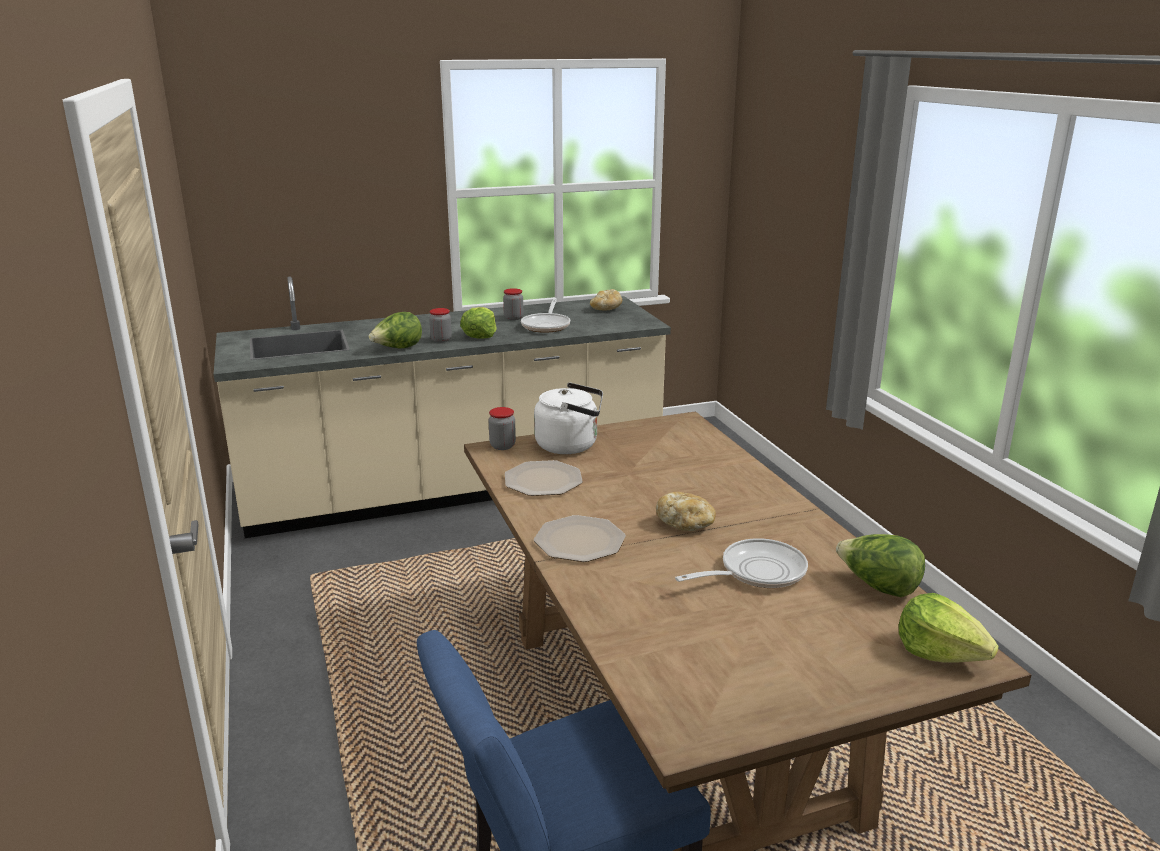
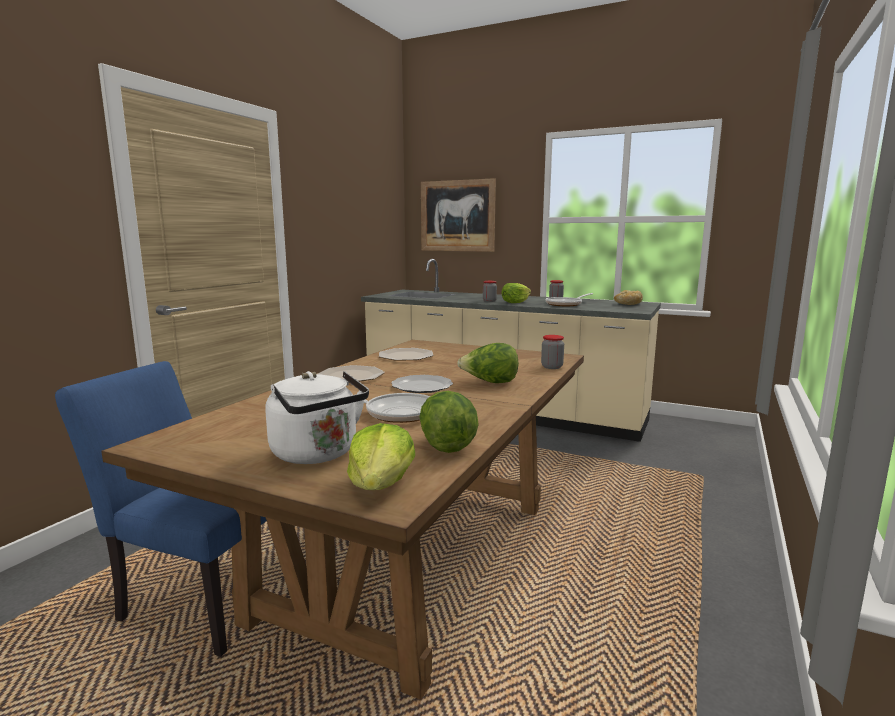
camera: 45 degrees right, 10 degrees down
lettuce [369,312,422,348] -> lettuce moved to [457,343,519,383]
jar [488,407,516,450] -> jar moved to [541,335,564,369]
white kettle [534,383,603,454] -> white kettle moved to [265,371,369,464]
bread [656,492,716,531] -> plate [391,375,453,393]
none -> picture [421,178,496,252]

